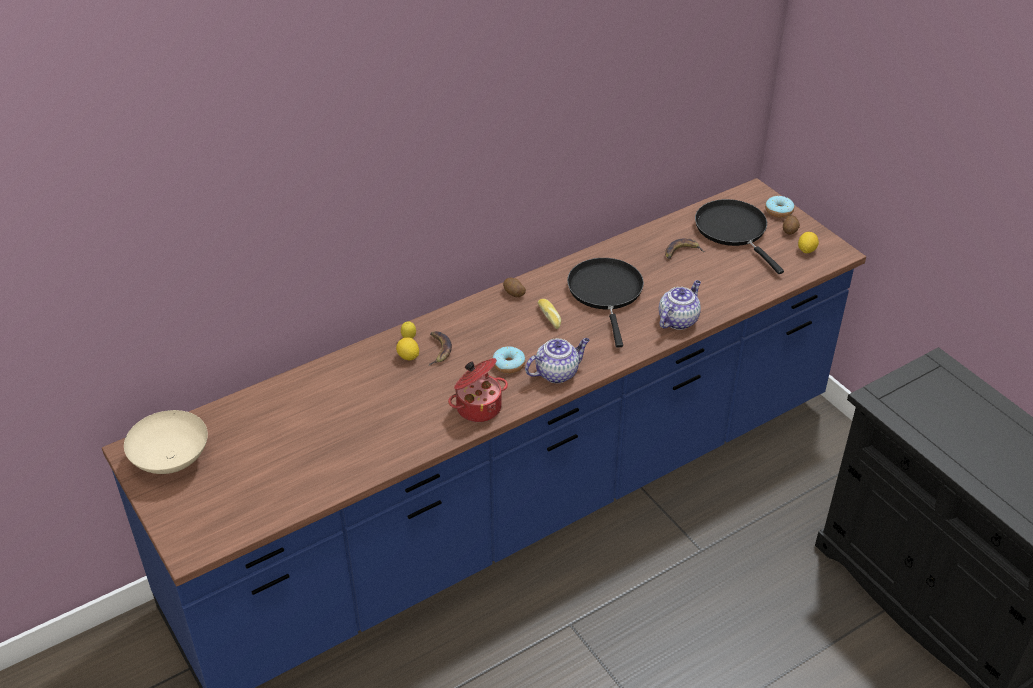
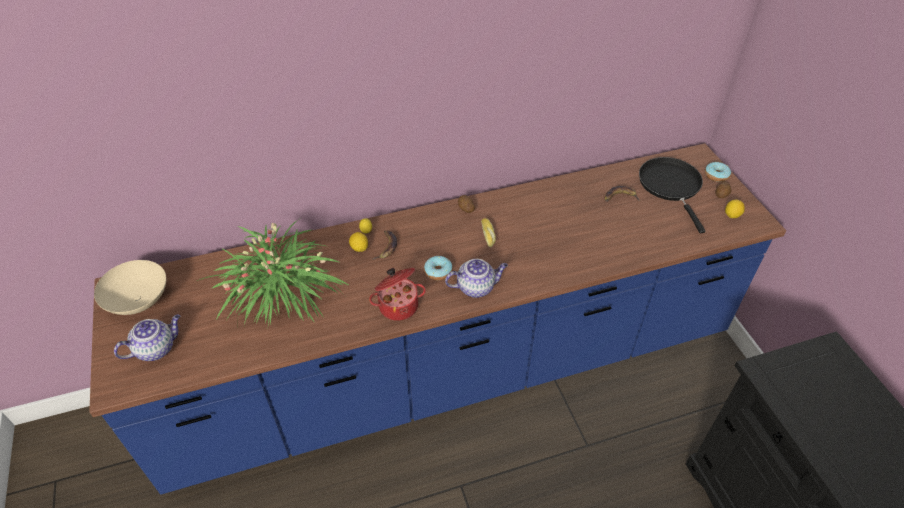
camera: 15 degrees right, 5 degrees up
black frying pan [567,258,644,348] -> none
teapot [659,280,701,330] -> teapot moved to [114,314,180,361]
none -> potted plant [197,219,348,326]

